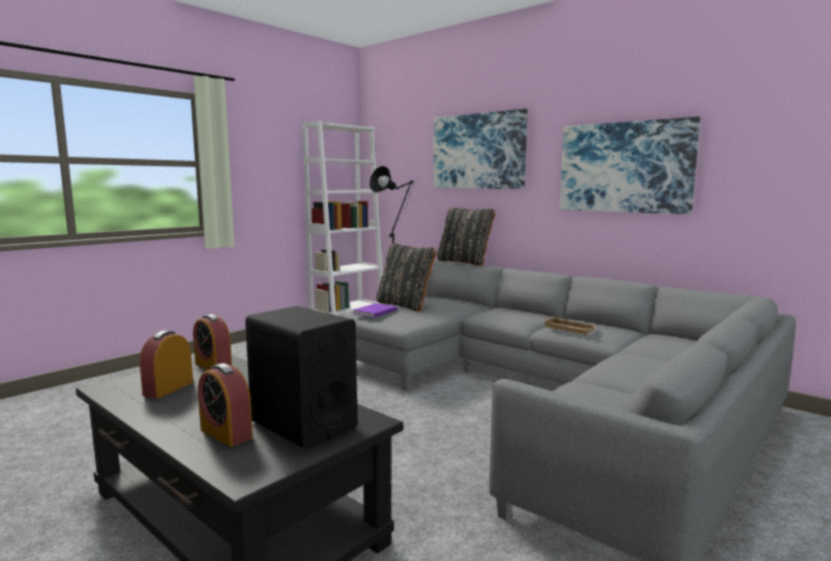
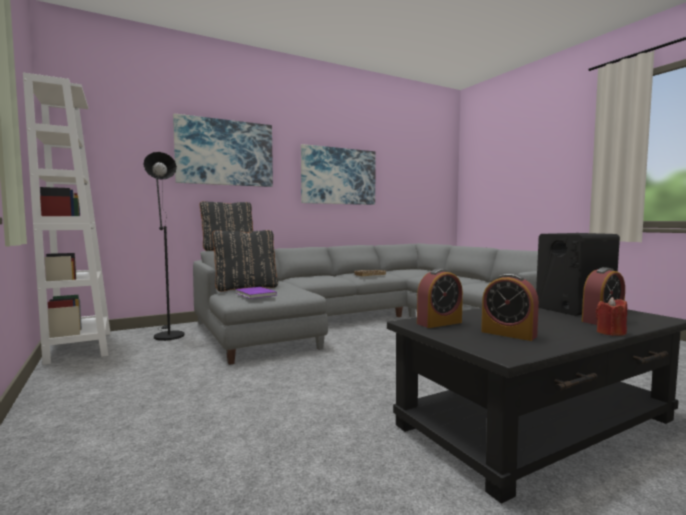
camera: 70 degrees left, 5 degrees down
none -> red candle [596,297,627,336]

